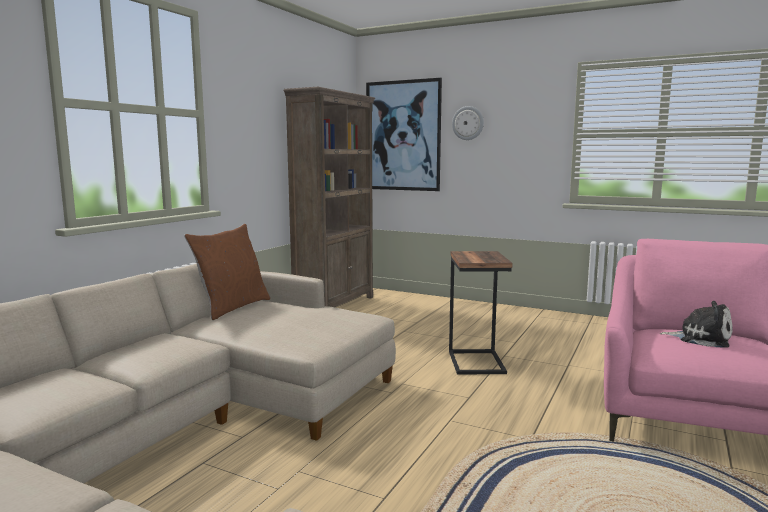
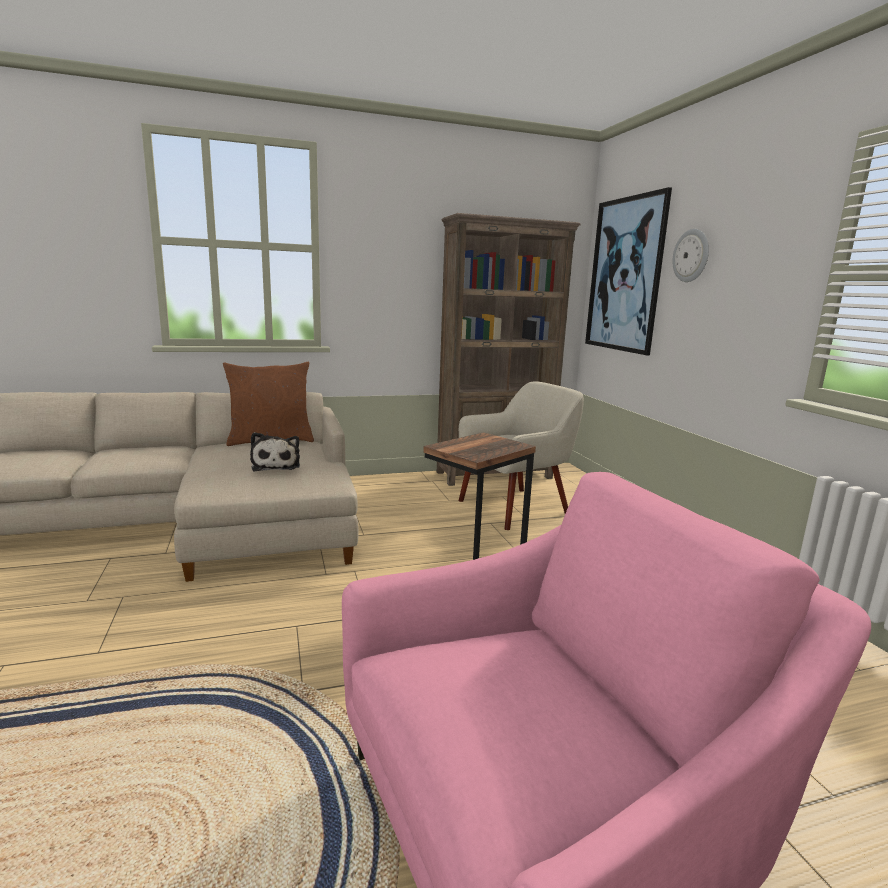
camera: 45 degrees right, 5 degrees up
plush toy [660,301,733,348] -> plush toy moved to [250,432,300,471]
none -> beige armchair [459,381,584,530]

